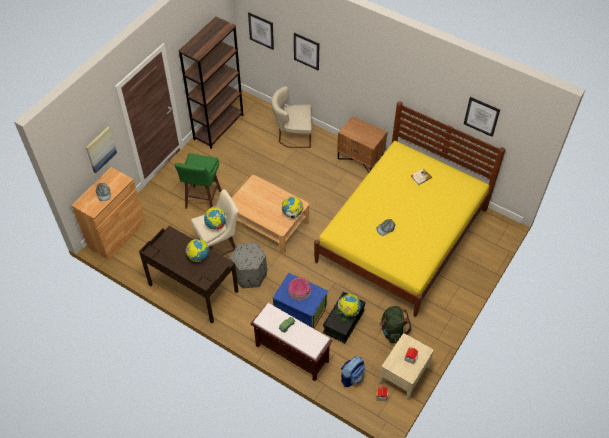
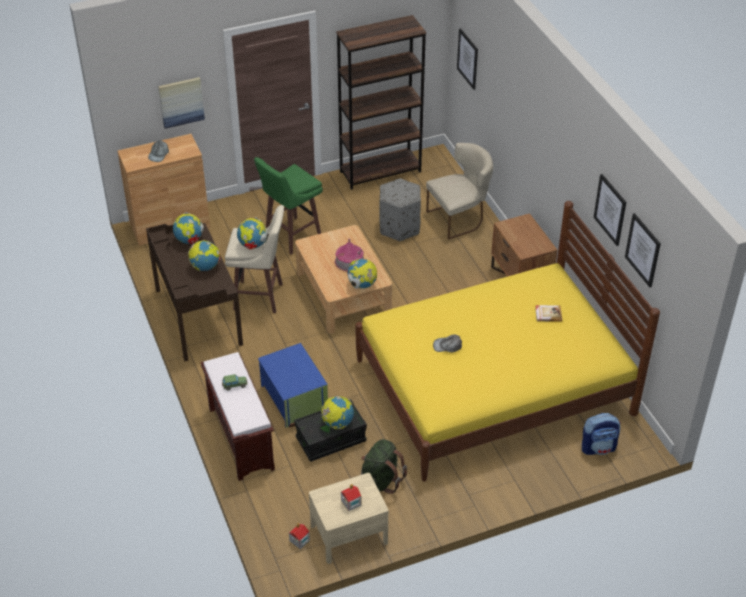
camera: 35 degrees right, 10 degrees down
grey ottoman [230,242,267,288] -> grey ottoman moved to [379,178,421,241]
beige chair [271,86,312,148] -> beige chair turned 120 degrees clockwise [426,143,493,239]
toy house [288,278,311,301] -> toy house moved to [335,239,364,271]
picture [294,33,319,70] -> picture moved to [593,174,626,246]
backpack [341,356,365,387] -> backpack moved to [582,413,621,455]
none -> globe [173,212,204,244]

